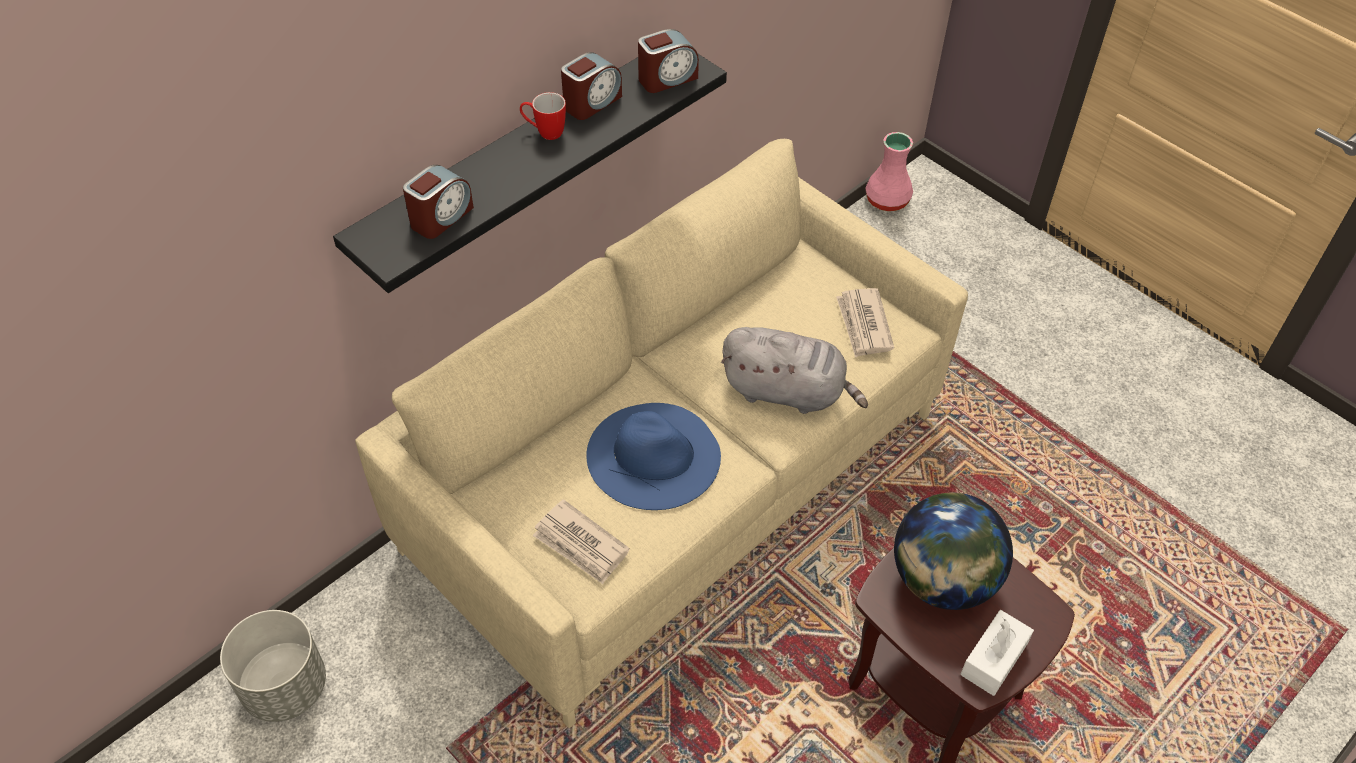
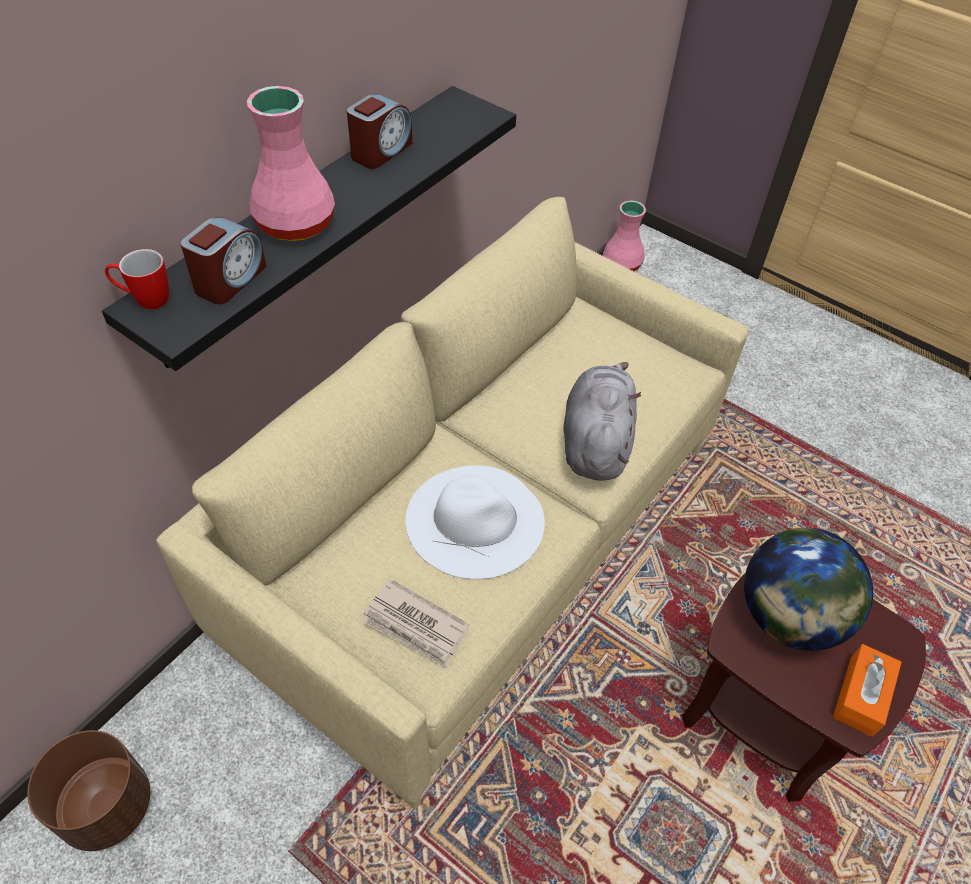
camera: 10 degrees left, 0 degrees up
grey planter [220,610,326,722] -> brown planter [27,730,150,851]
mug [520,92,566,140] -> mug moved to [105,249,169,309]
blue hat [586,403,721,510] -> white hat [405,465,545,579]
alarm clock [638,29,699,93] -> none
grey plush toy [721,327,868,414] -> grey plush toy turned 90 degrees counterclockwise [564,362,641,481]
newspaper [836,288,894,358] -> none
white tissue box [960,610,1034,696] -> orange tissue box [833,644,902,737]
none -> pink vase [247,86,335,241]

